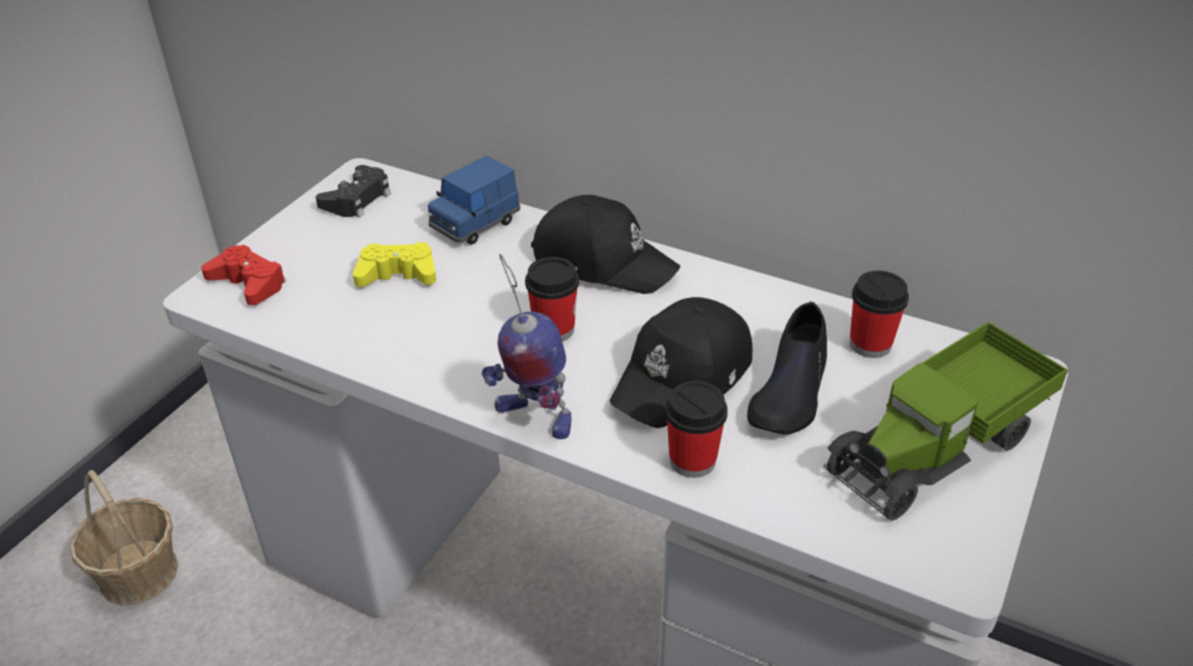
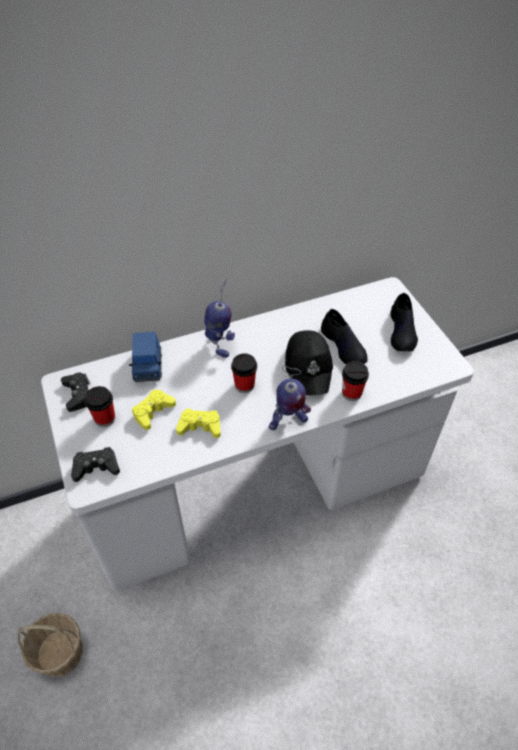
camera: 50 degrees left, 10 degrees up
red game controller [201,245,286,305] -> black game controller [71,447,120,482]
black cap [531,195,680,294] -> toy robot [204,278,235,358]
toy truck [824,322,1068,521] -> black shoe [390,293,418,351]
cup [850,271,909,358] -> cup moved to [85,386,115,427]
none -> yellow game controller [176,409,221,438]

